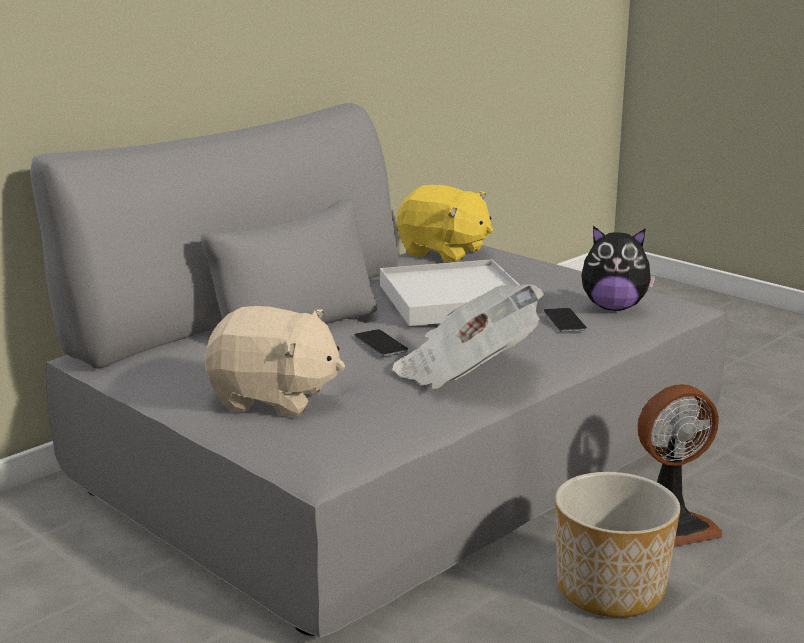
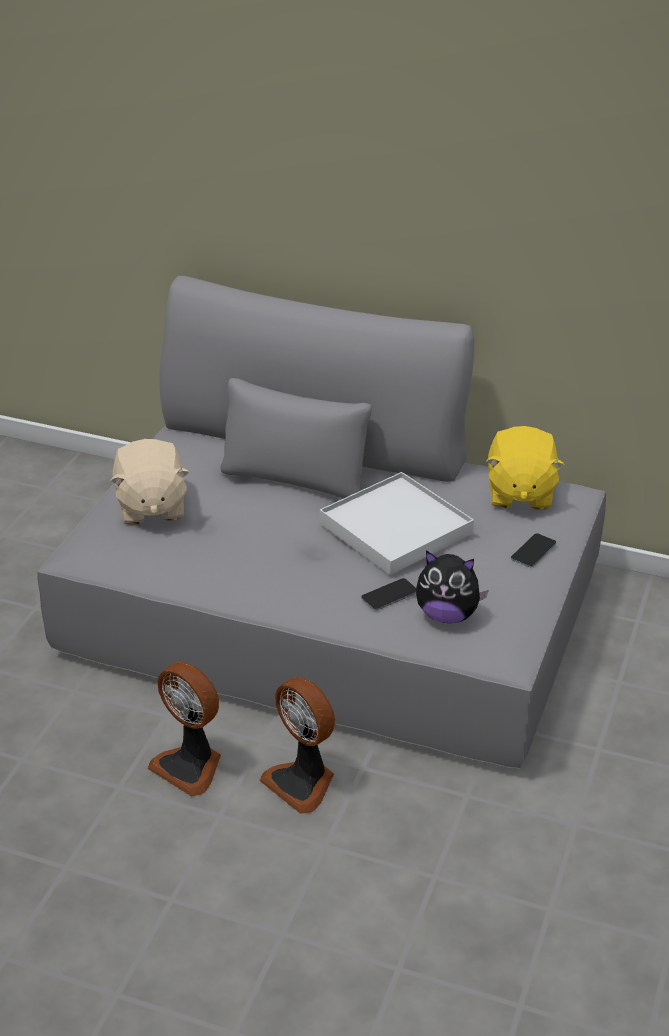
camera: 65 degrees right, 15 degrees up
phone [354,329,408,356] -> phone moved to [511,533,556,567]
newspaper [392,284,544,389] -> none
planter [555,472,680,618] -> fan [147,662,221,796]
plush toy [581,226,656,311] -> plush toy turned 60 degrees counterclockwise [416,551,489,624]

